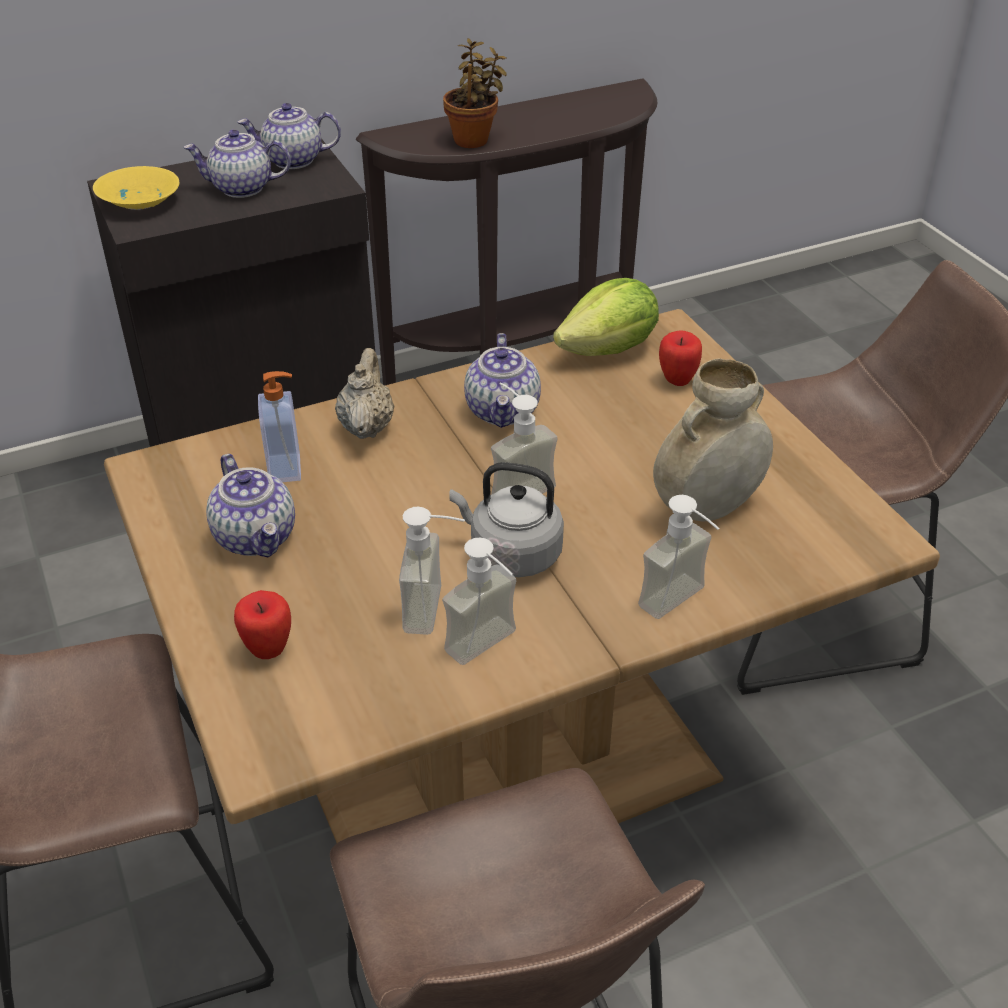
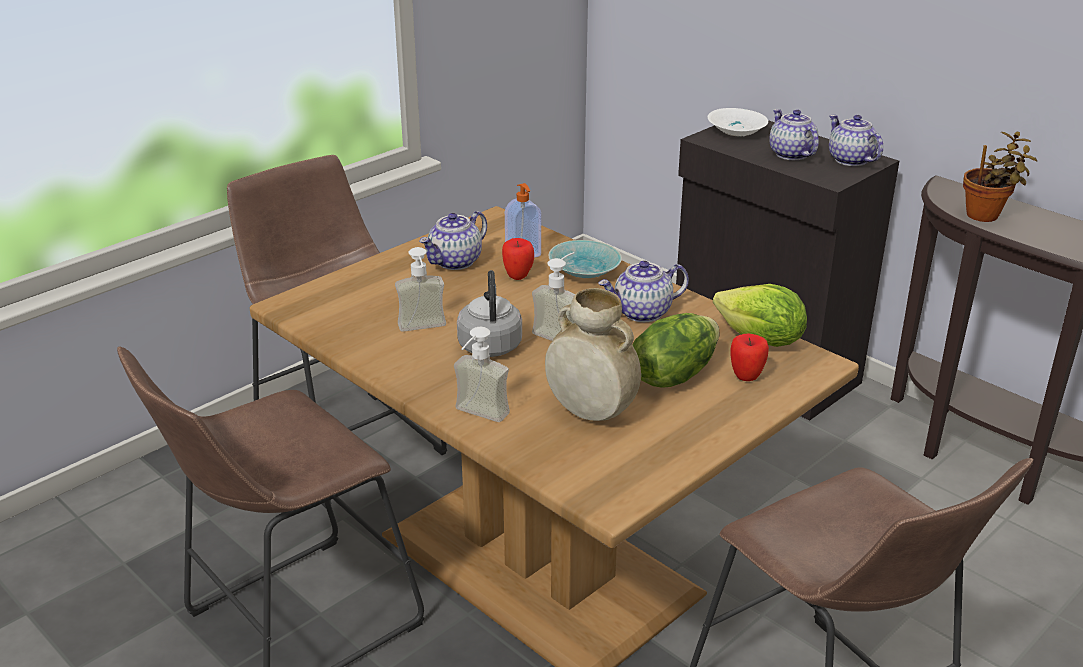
camera: 70 degrees right, 10 degrees down
yellow bowl [93,166,179,210] -> white bowl [707,108,768,136]
apple [234,590,291,659] -> apple moved to [502,238,534,280]
beige teapot [335,348,394,439] -> turquoise bowl [548,240,622,278]
soap dispenser [442,537,516,665] -> none
none -> lettuce [632,313,719,388]

